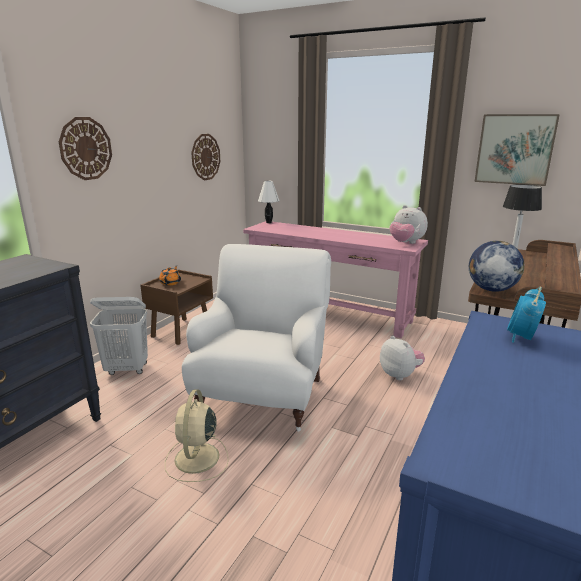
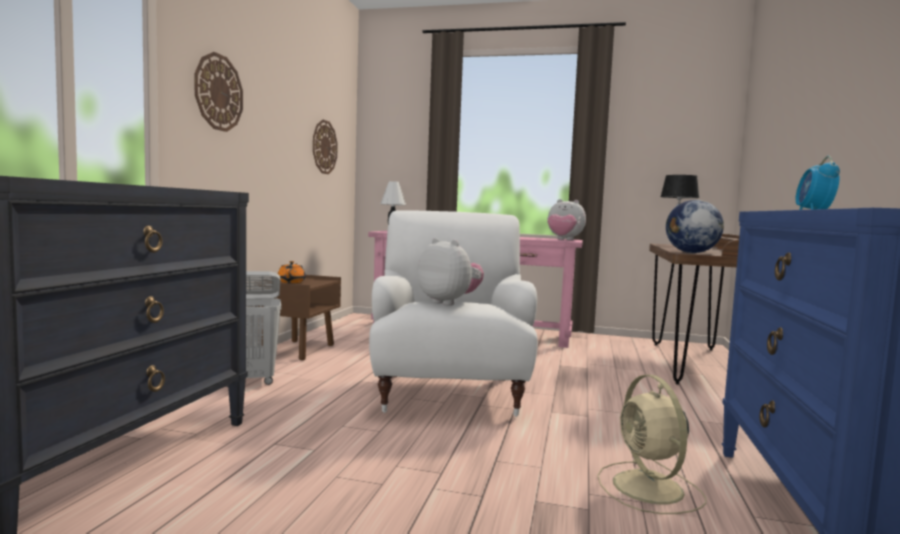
camera: 15 degrees left, 15 degrees down
beige fan [165,389,229,482] -> beige fan moved to [597,375,706,514]
plush toy [380,335,425,381] -> plush toy moved to [417,238,484,306]
picture [474,114,560,186] -> none

